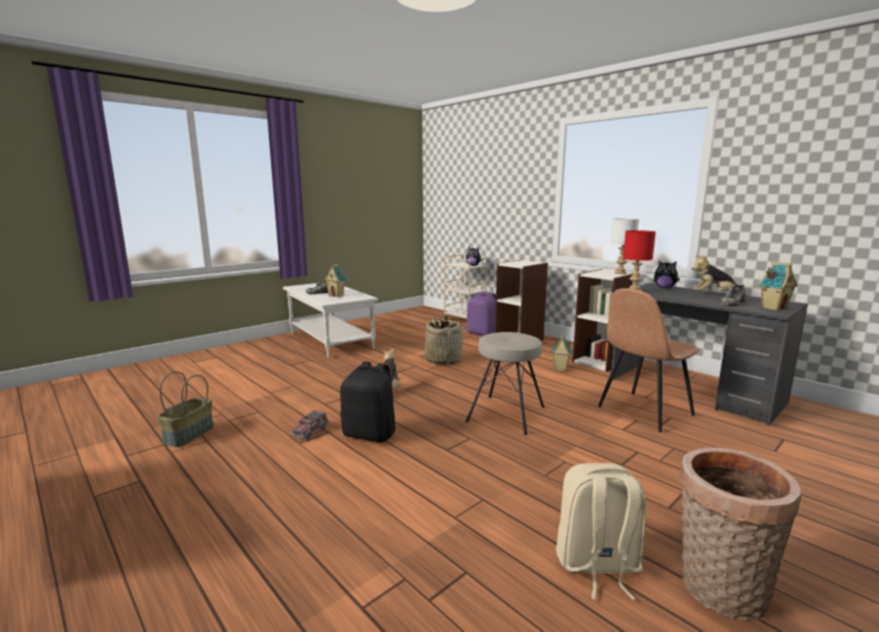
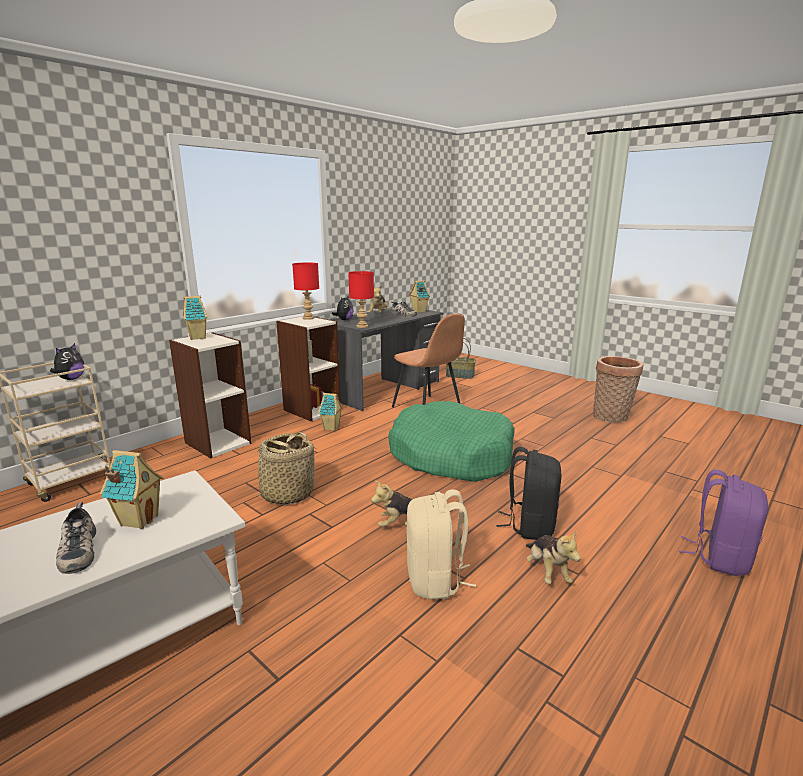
camera: 95 degrees left, 5 degrees up
basket [157,371,214,447] -> basket moved to [446,338,476,379]
toy truck [291,410,329,439] -> plush toy [526,531,581,584]
beige stool [465,332,544,435] -> green dog bed [388,401,515,482]
purple backpack [466,292,496,336] -> purple backpack moved to [679,469,768,576]
beige backpack [556,463,646,600] -> beige backpack moved to [406,489,476,599]
white table lamp [610,218,639,274] -> red table lamp [292,262,319,320]
none -> toy house [183,296,207,340]

